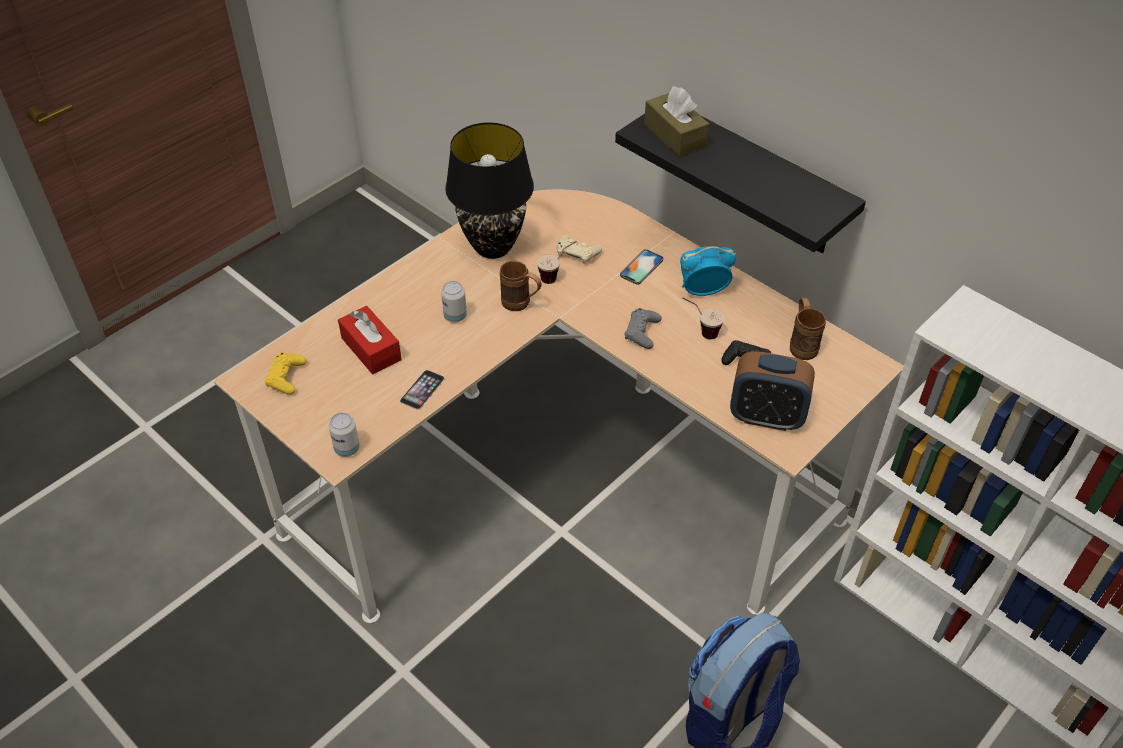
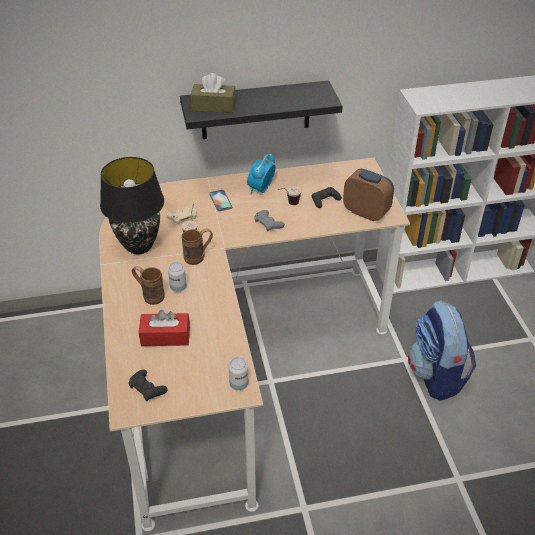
camera: 55 degrees left, 5 degrees down
yellow game controller [265,353,307,395] -> black game controller [129,369,168,401]
phone [400,370,445,410] -> none
alarm clock [730,351,815,431] -> alarm clock turned 105 degrees counterclockwise [343,169,394,221]
brown mug [790,298,826,360] -> brown mug moved to [132,266,164,305]

